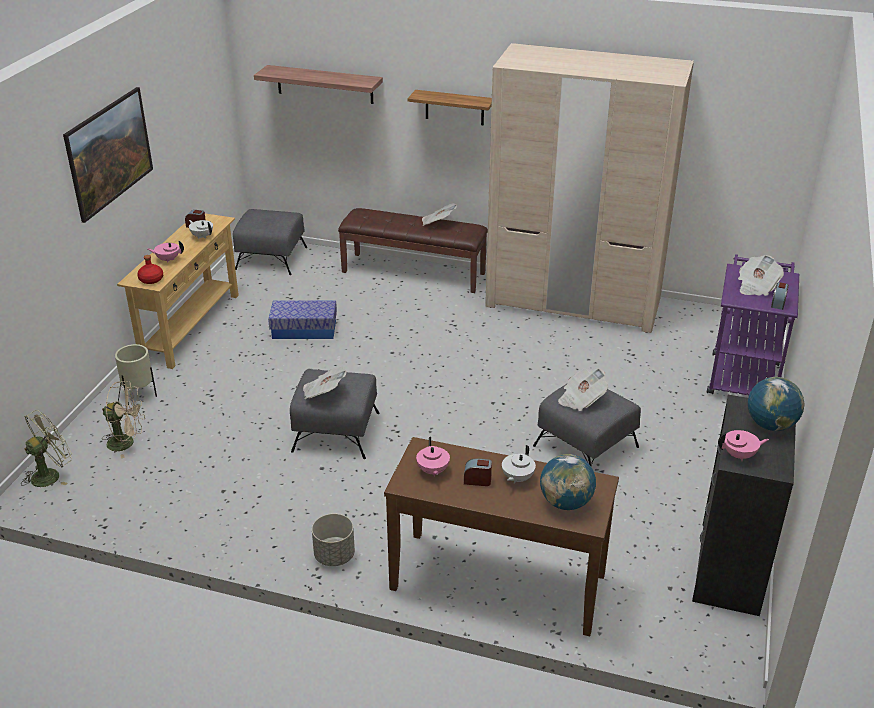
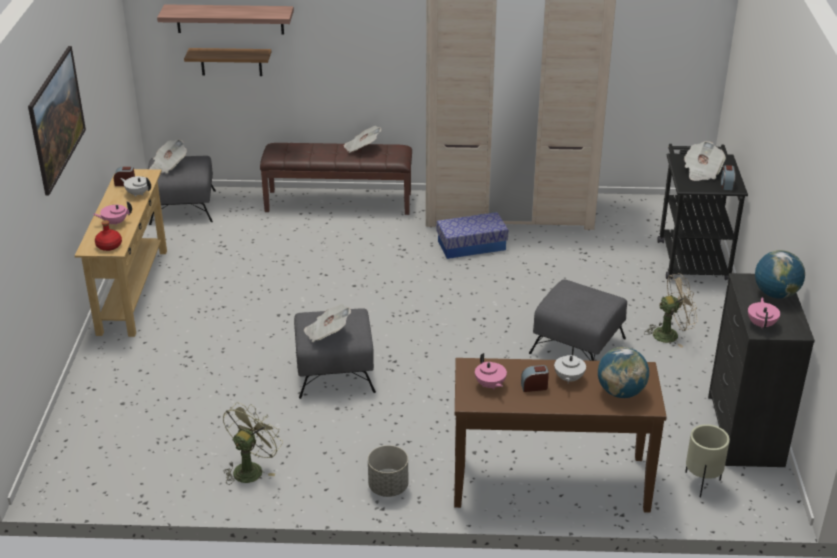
camera: 15 degrees left, 0 degrees up
green fan [21,410,72,487] -> green fan moved to [223,402,283,485]
beige fan [102,381,145,459] -> beige fan moved to [645,273,698,348]
beige planter [115,344,157,405] -> beige planter moved to [685,424,730,497]
storage box [268,300,337,339] -> storage box moved to [437,212,508,259]
shelf [407,90,492,125] -> shelf moved to [184,48,271,76]
newspaper [558,367,608,411] -> newspaper moved to [150,139,187,173]
purple cart [707,254,799,395] -> black cart [657,144,748,280]
pink teapot [718,430,769,462] -> pink teapot turned 60 degrees counterclockwise [748,297,780,329]

